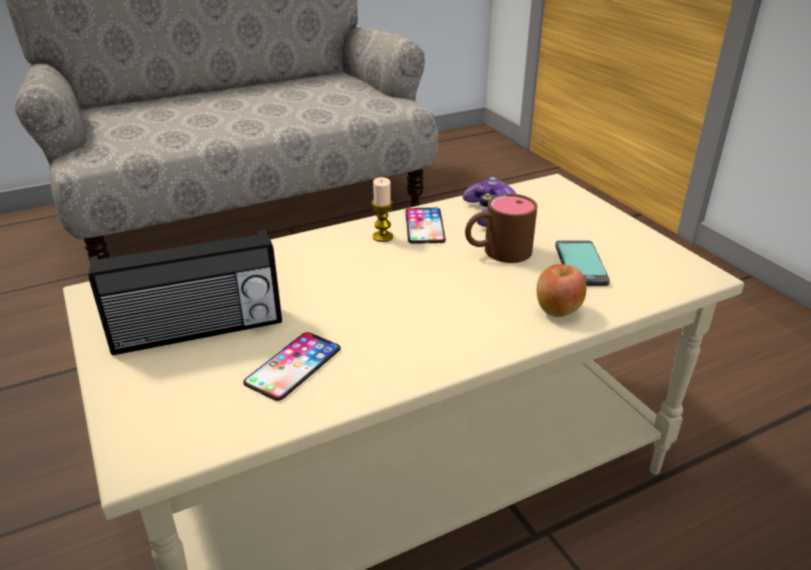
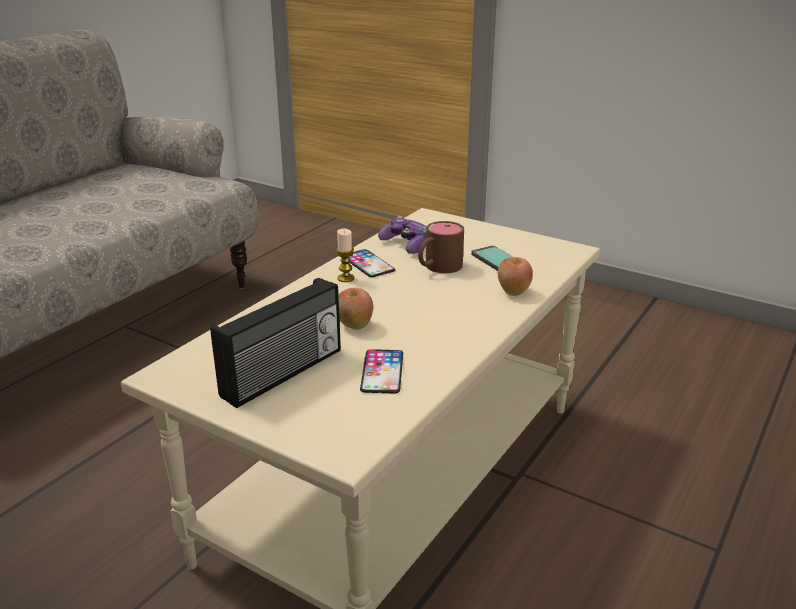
camera: 30 degrees left, 5 degrees down
none -> apple [339,288,373,330]

